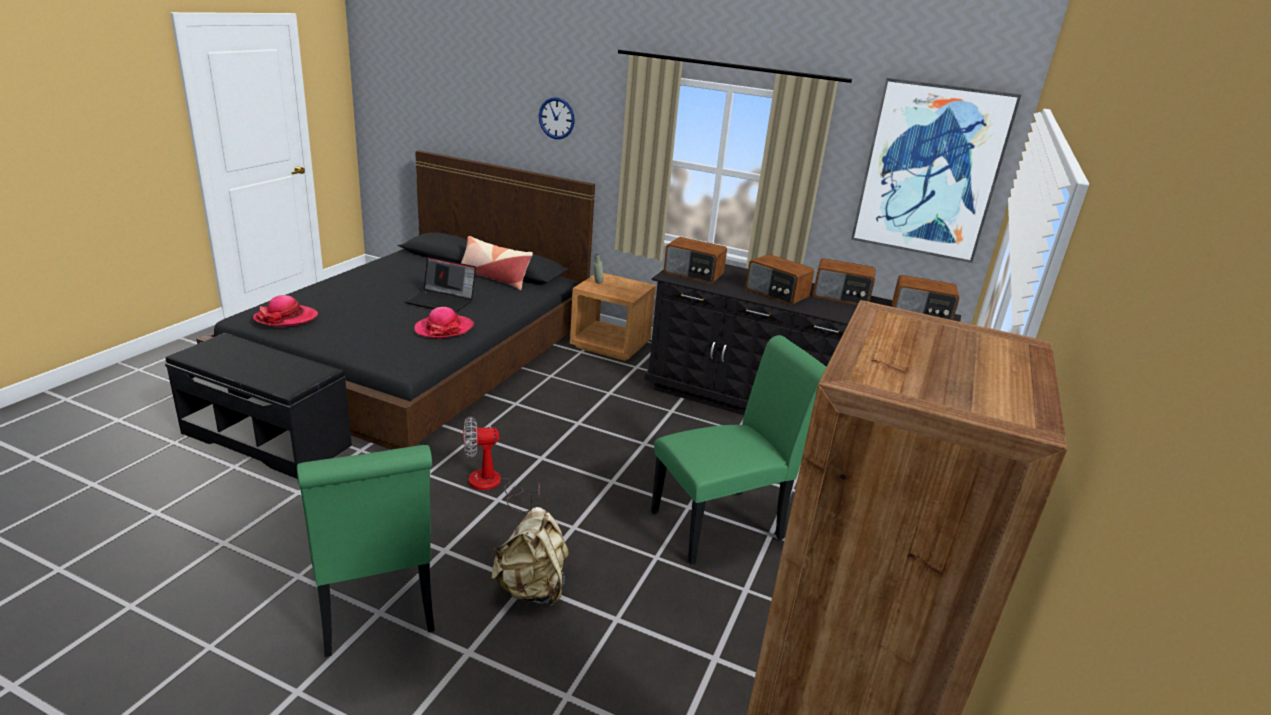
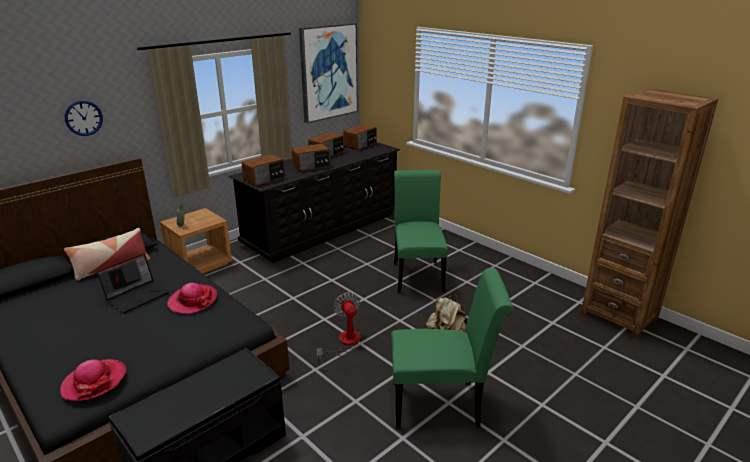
camera: 65 degrees left, 0 degrees up
fan [463,416,540,513] -> fan turned 150 degrees clockwise [316,292,361,362]

